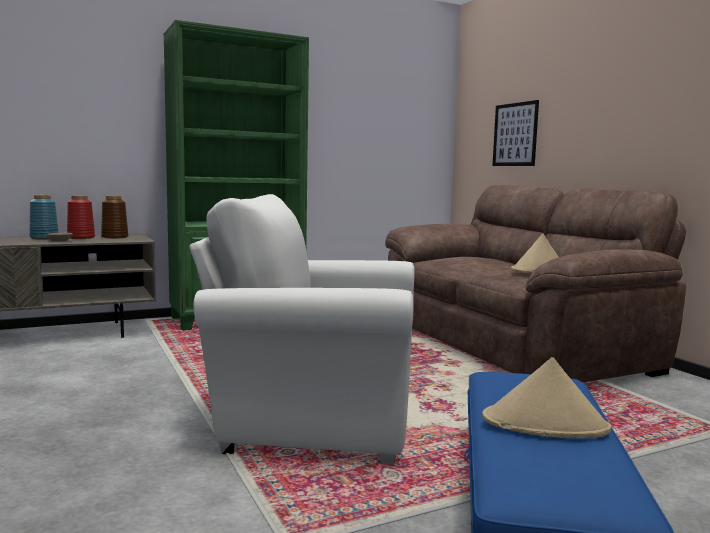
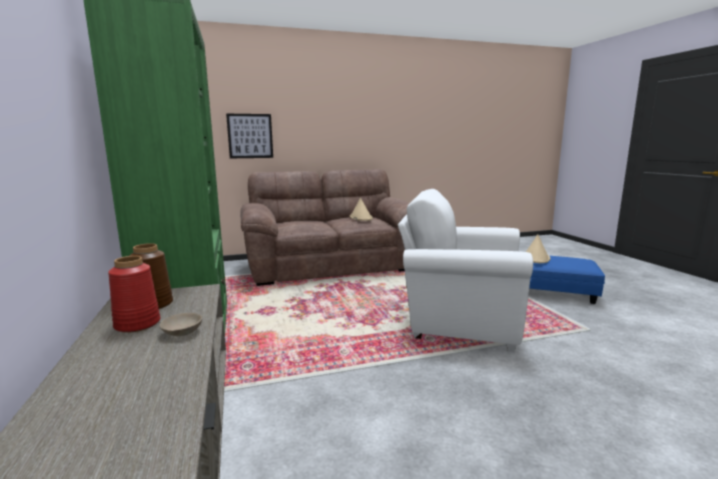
camera: 80 degrees left, 5 degrees up
blue vase [29,195,59,239] -> none
white armchair [189,194,415,465] -> white armchair turned 90 degrees clockwise [398,189,533,351]

